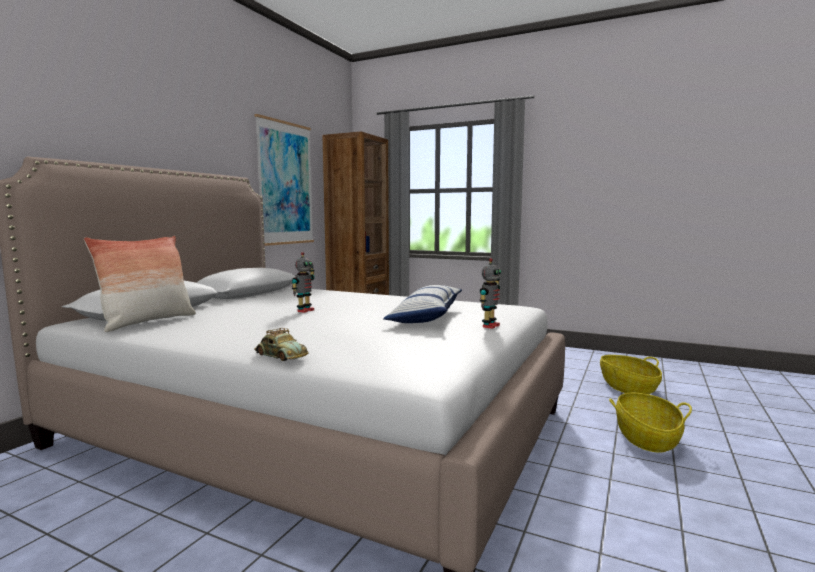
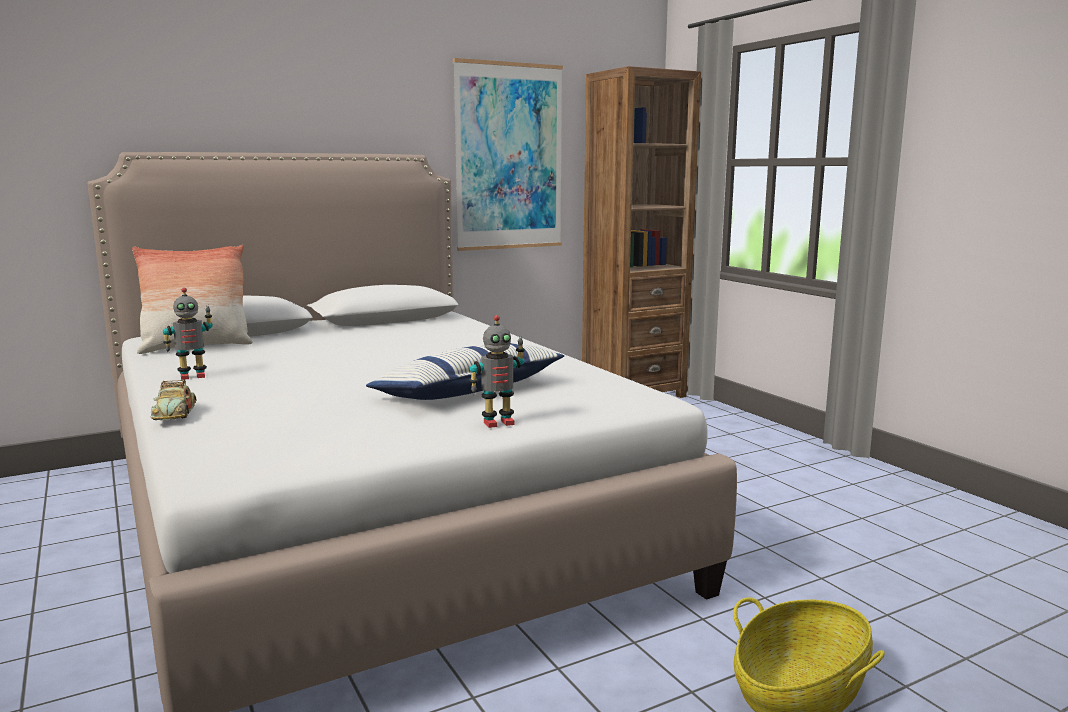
camera: 35 degrees right, 5 degrees up
toy robot [292,252,315,313] -> toy robot moved to [163,288,213,380]
basket [600,355,662,394] -> none

